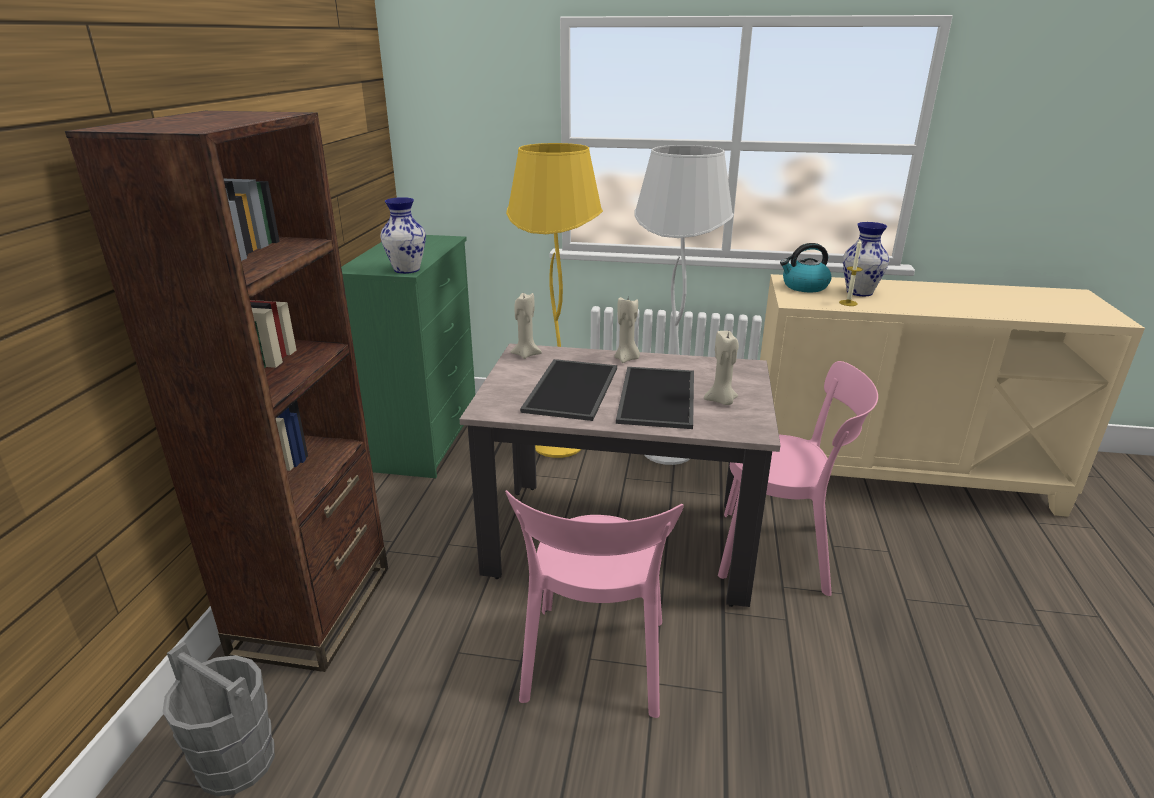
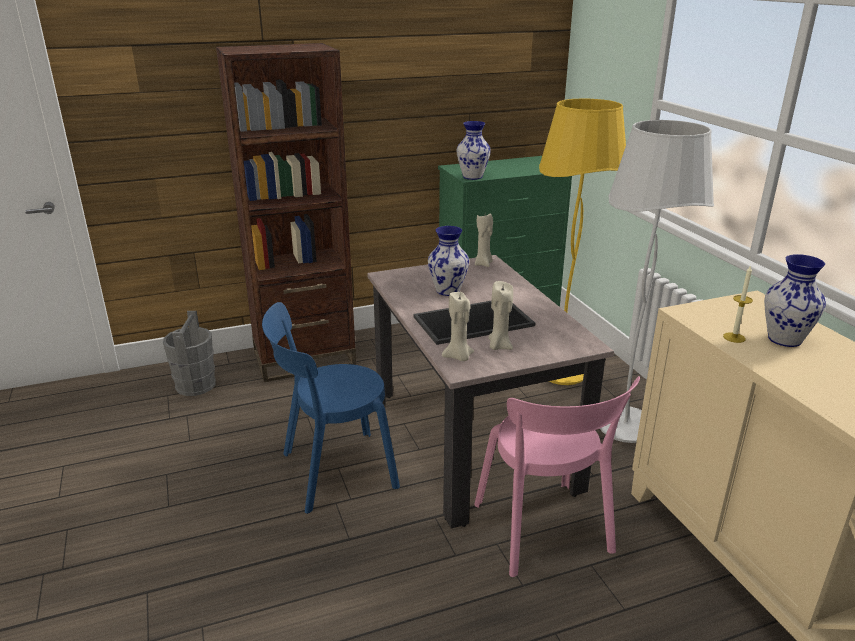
camera: 60 degrees right, 0 degrees up
pink chair [505,490,684,718] -> blue chair [262,302,400,514]
tray [520,359,617,421] -> vase [428,226,469,296]
beige candle [615,297,640,363] -> beige candle moved to [442,292,474,361]
kettle [780,243,831,292] -> none

